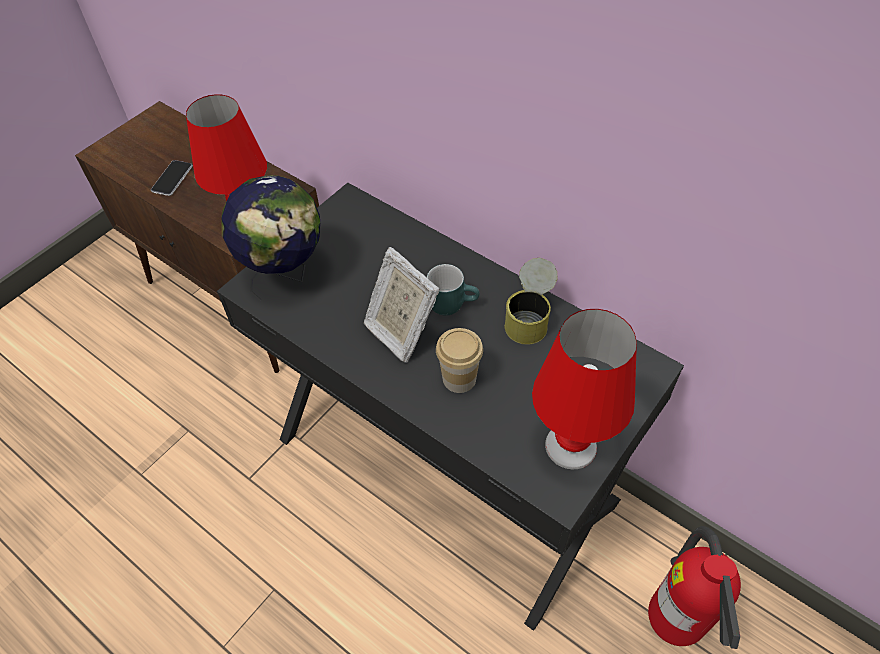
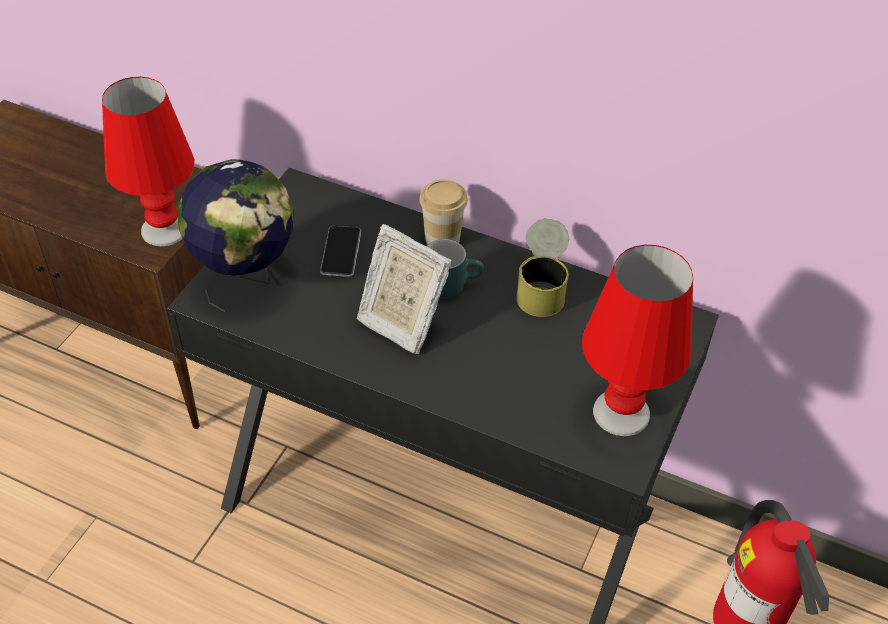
camera: 15 degrees left, 5 degrees down
phone [151,160,193,196] -> phone moved to [320,226,361,277]
cup [436,328,483,393] -> cup moved to [419,179,468,244]

